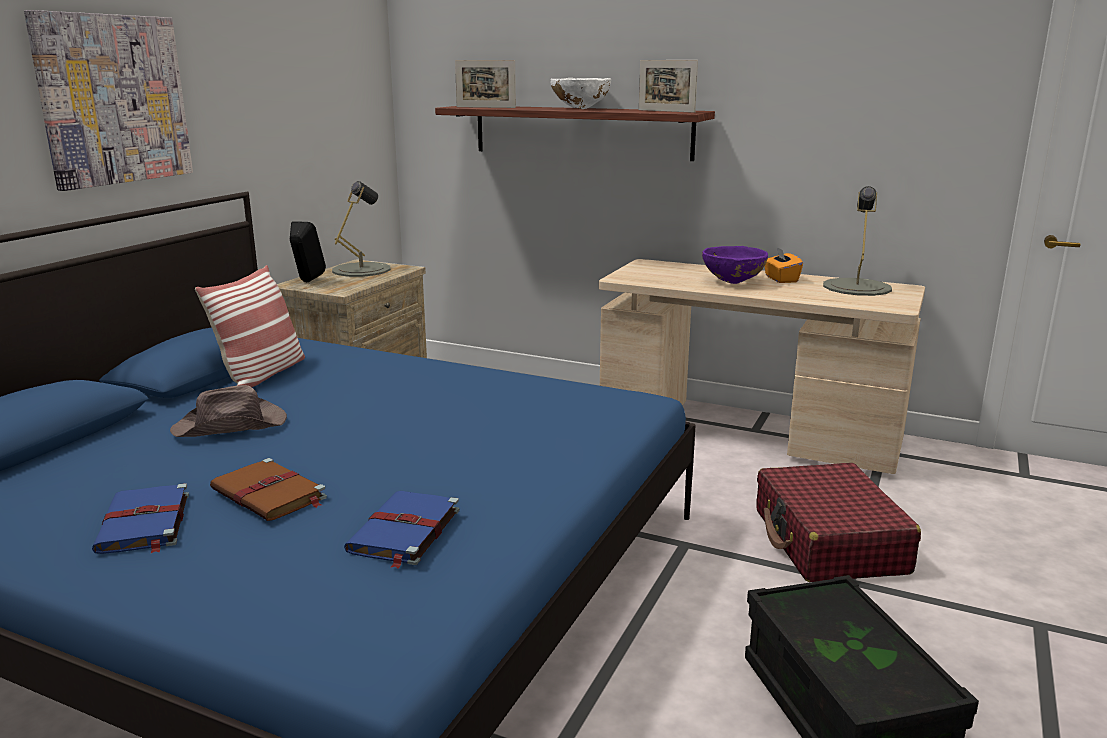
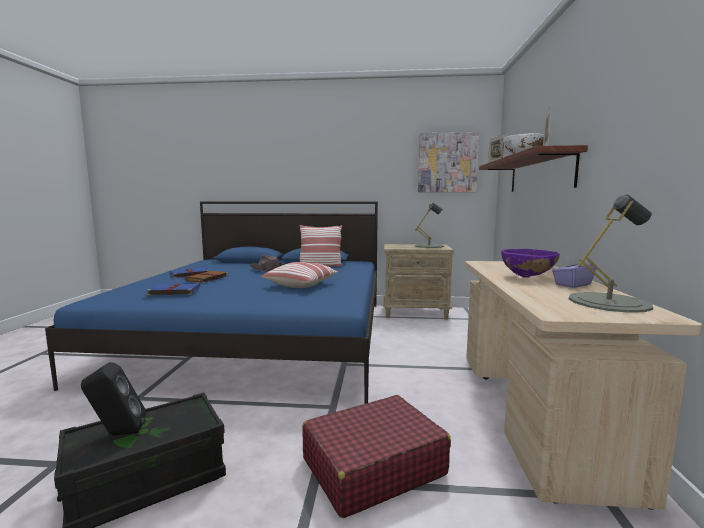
camera: 70 degrees right, 10 degrees down
picture [24,10,193,191] -> picture moved to [418,132,479,192]
black speaker [290,222,326,282] -> black speaker moved to [81,362,146,435]
orange tissue box [765,247,803,283] -> purple tissue box [552,255,596,288]
none -> pillow [261,262,339,288]

